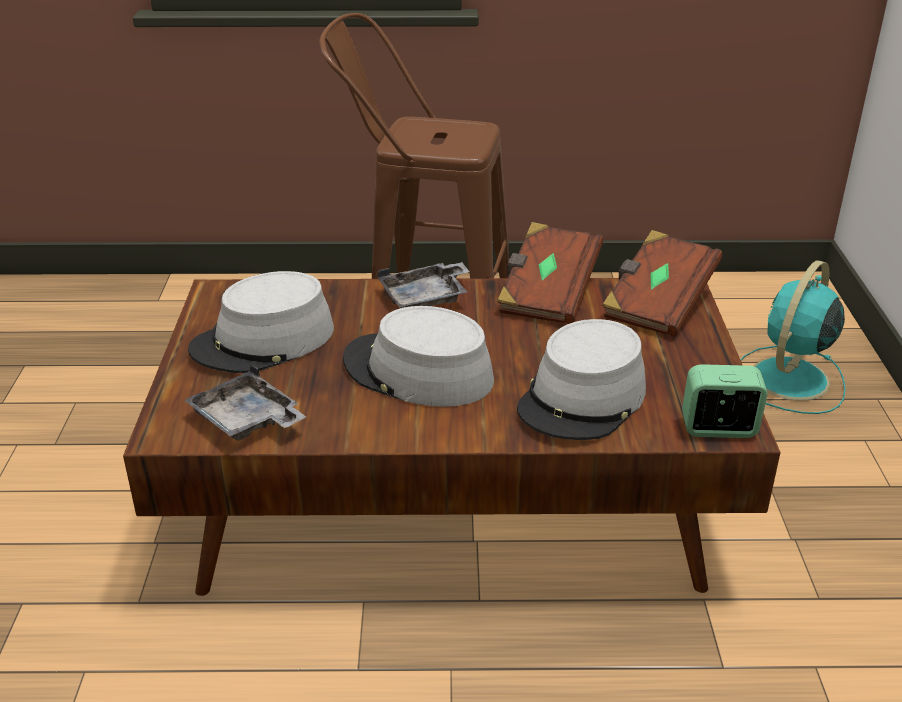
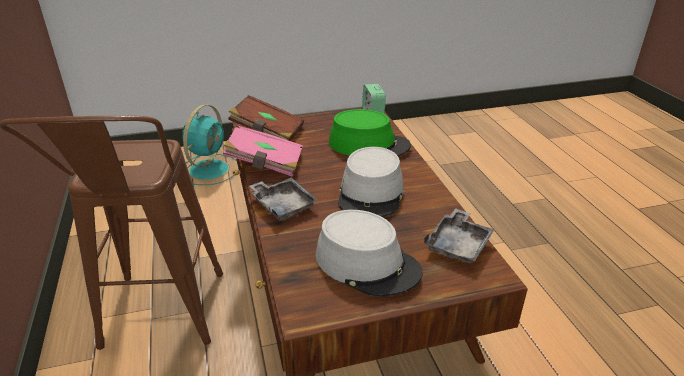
camera: 105 degrees left, 0 degrees up
brown book [497,222,603,324] -> pink book [223,124,303,177]
grey hat [517,319,646,440] -> green hat [329,109,411,156]
turquoise fan [740,260,846,414] -> turquoise fan turned 90 degrees counterclockwise [182,104,239,185]

